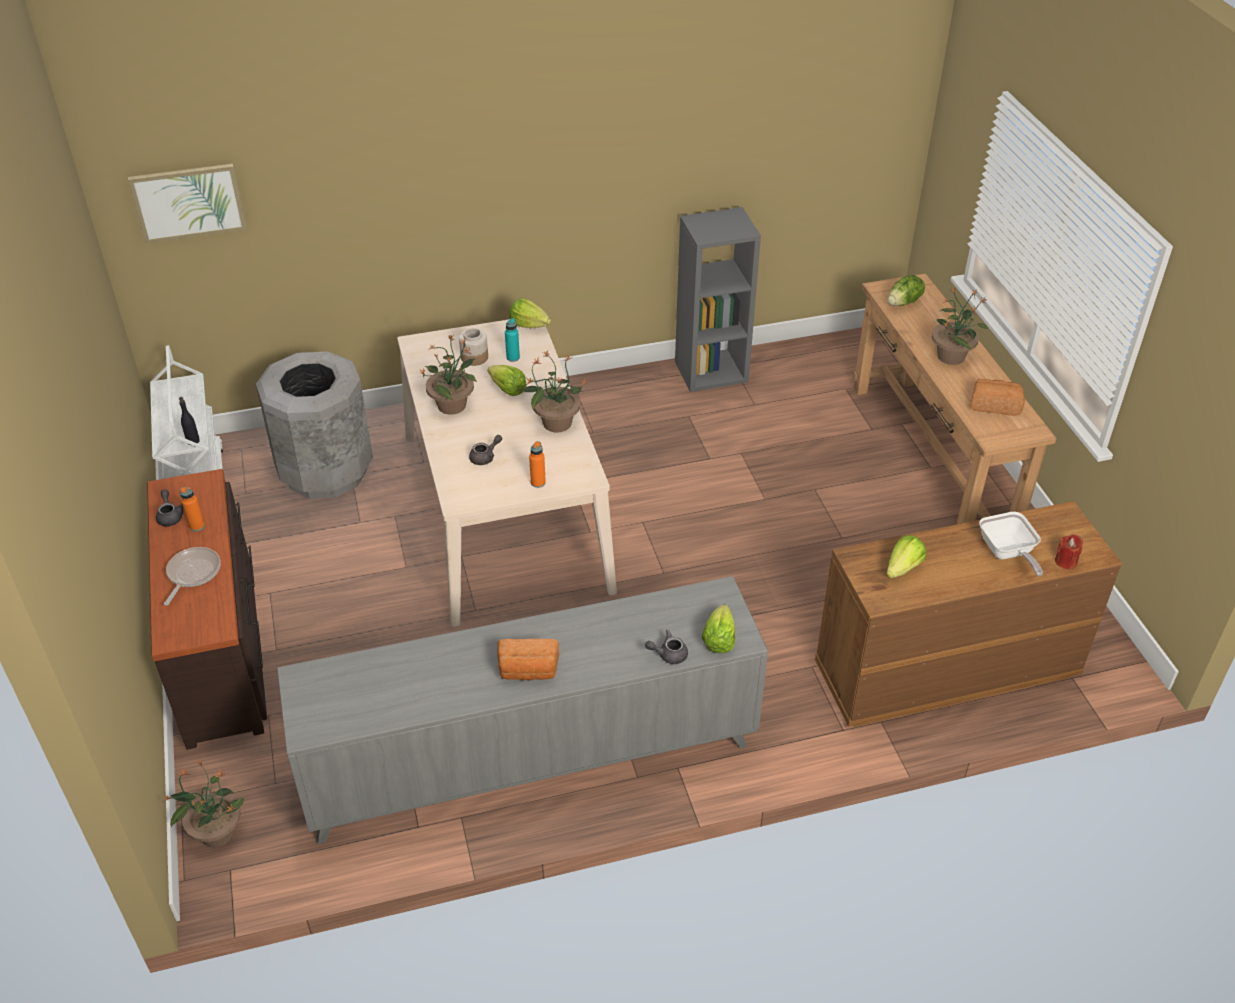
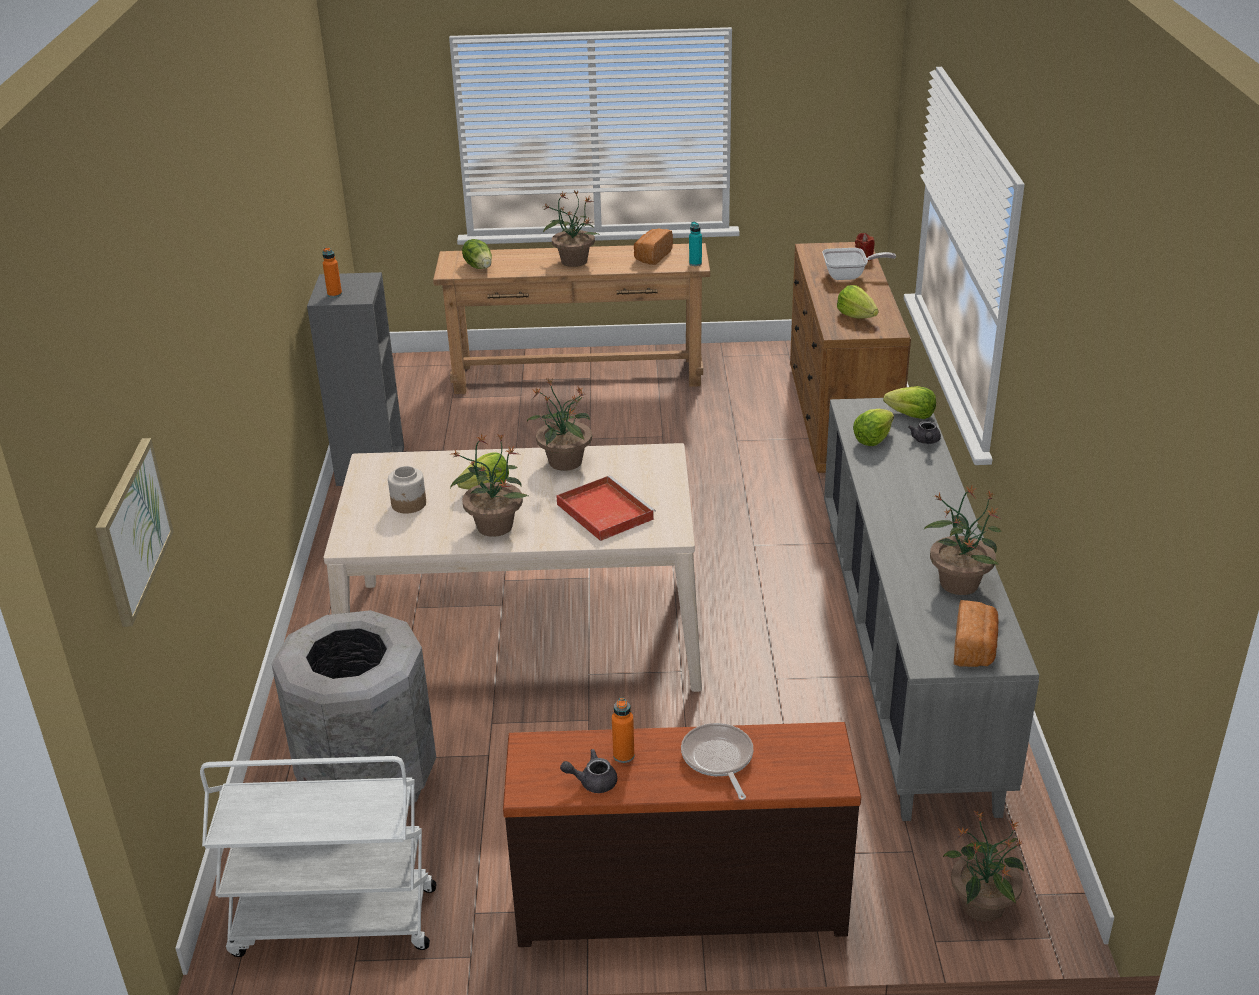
camera: 75 degrees left, 10 degrees down
frying pan [164,547,221,606] -> frying pan turned 45 degrees clockwise [681,723,754,800]
black bottle [179,397,200,445] -> none
grey teapot [469,435,502,465] -> red tray [556,475,656,541]
bread [497,639,559,680] -> bread moved to [954,600,999,667]
turquoise bottle [505,318,520,362] -> turquoise bottle moved to [689,222,702,266]
lettuce [510,298,551,328] -> lettuce moved to [853,409,894,446]
orange bottle [529,441,546,488] -> orange bottle moved to [323,247,342,297]
none -> potted plant [924,486,1002,595]

